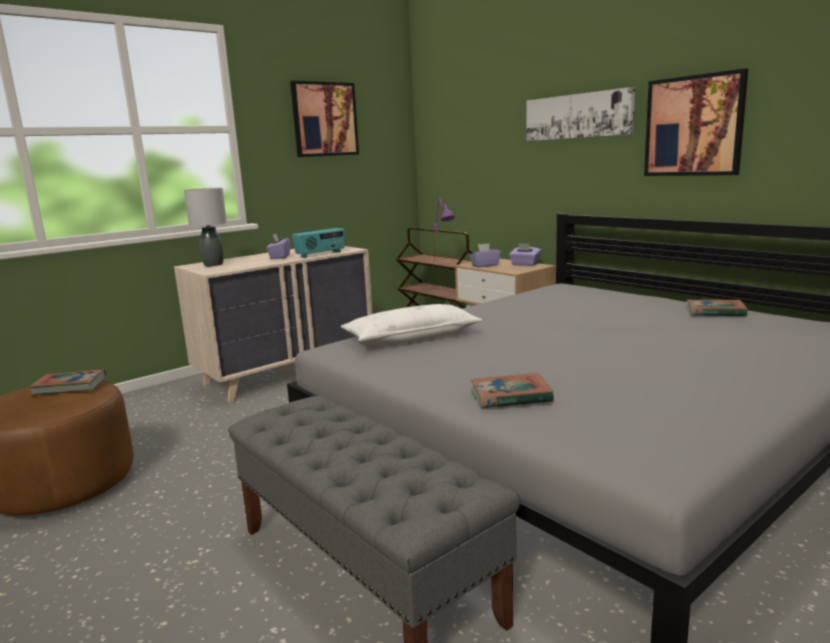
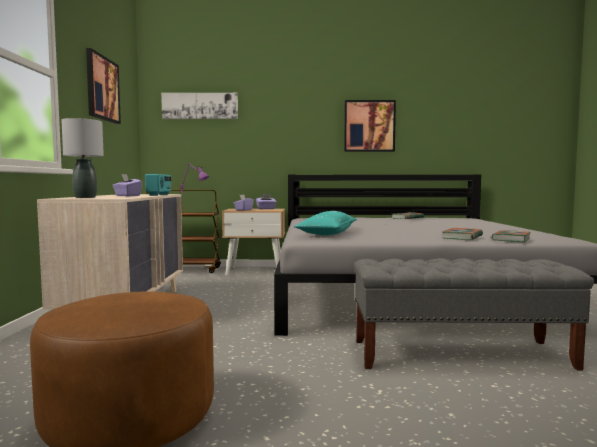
camera: 50 degrees left, 10 degrees down
book [29,369,106,395] -> book moved to [491,230,531,242]
white pillow [341,304,482,345] -> turquoise pillow [294,211,357,235]
picture [526,87,635,141] -> picture moved to [161,93,238,119]

